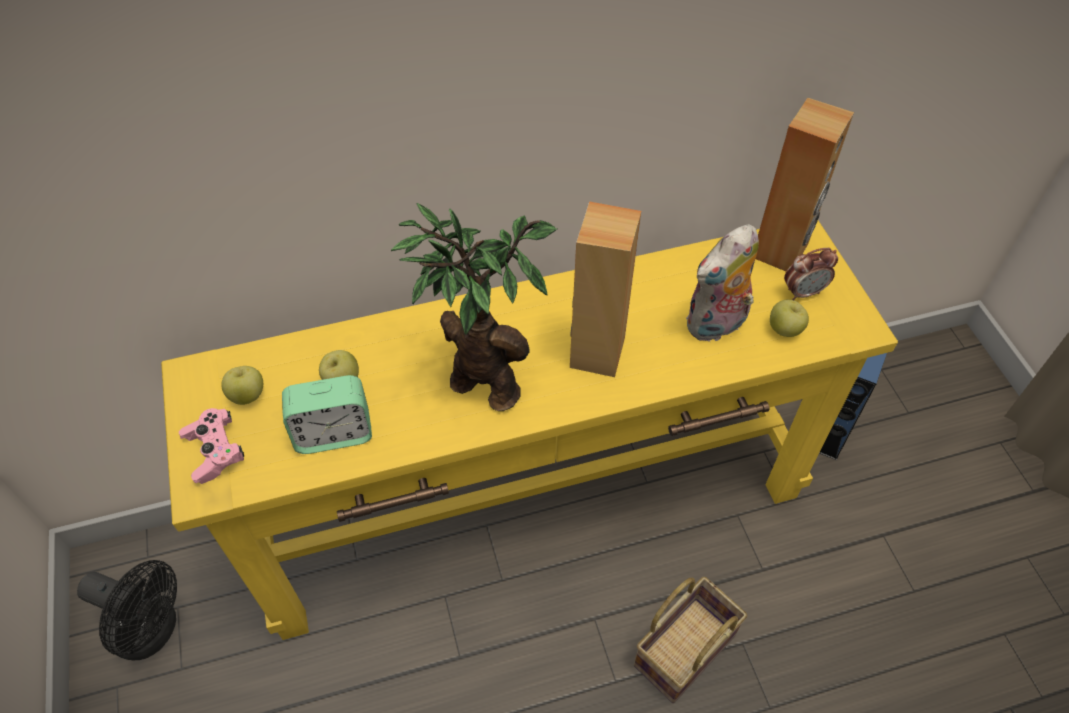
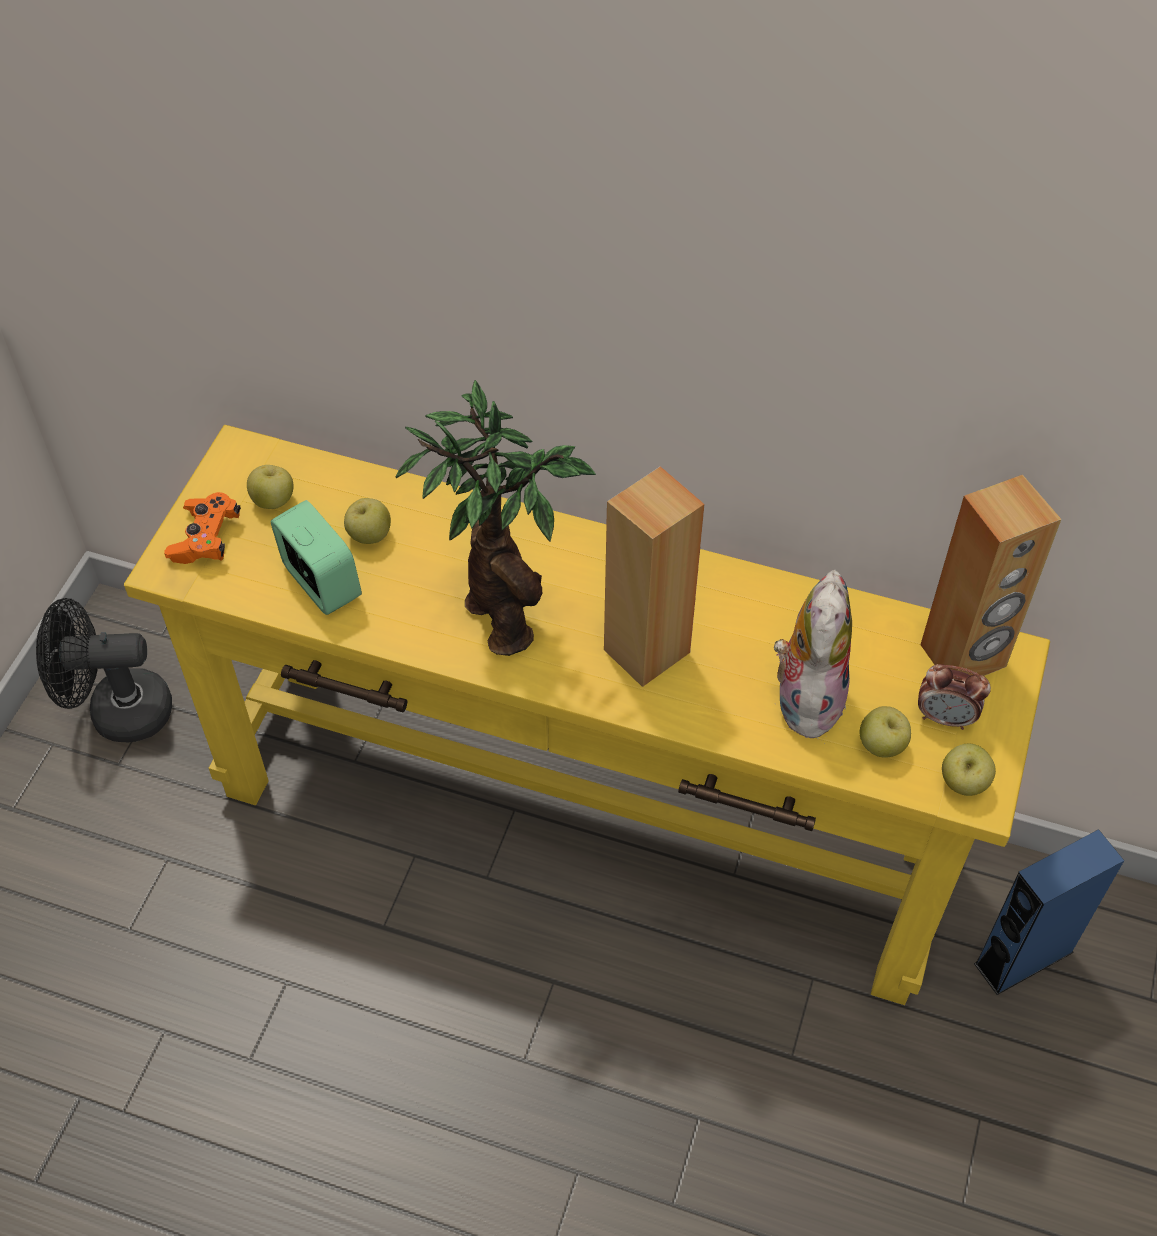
camera: 35 degrees right, 0 degrees up
black fan [77,560,177,660] -> black fan turned 120 degrees clockwise [36,598,172,742]
pink game controller [179,408,244,484] -> orange game controller [164,492,241,564]
alarm clock [282,375,372,454] -> alarm clock turned 150 degrees counterclockwise [271,500,362,615]
basket [634,577,747,703] -> none
plush toy [686,224,759,341] -> plush toy turned 105 degrees clockwise [774,570,852,744]
none -> apple [942,744,996,796]

